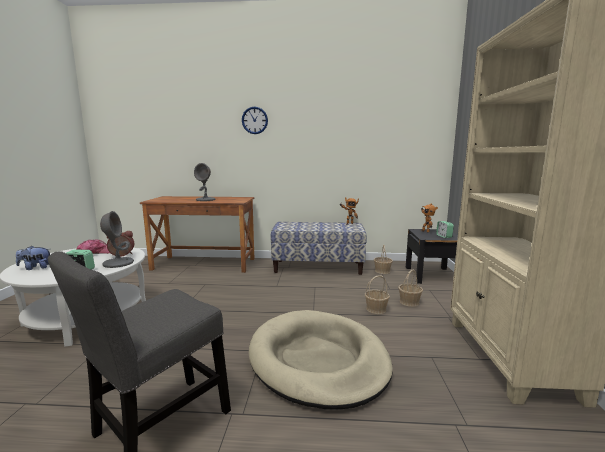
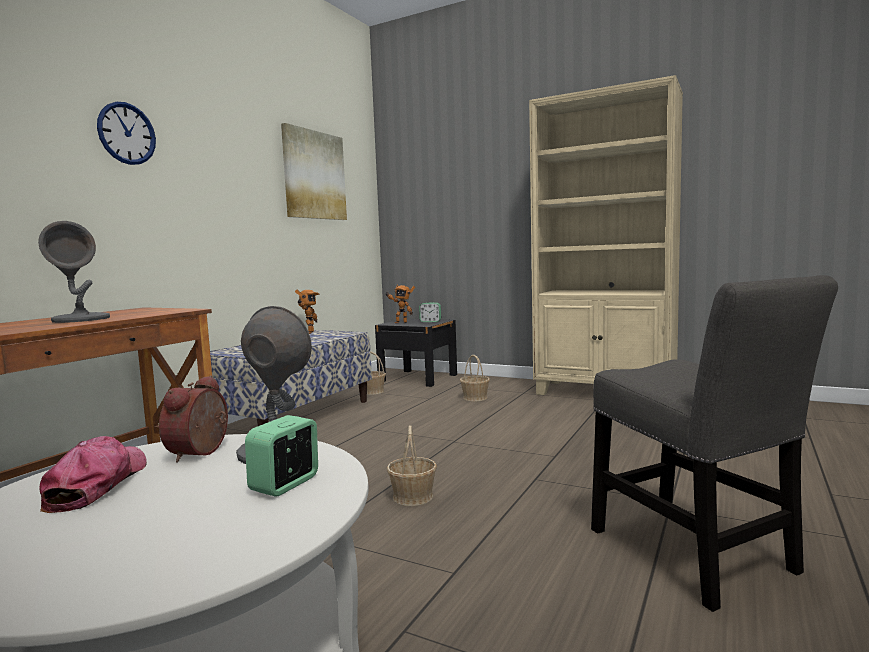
camera: 65 degrees left, 5 degrees down
plush toy [16,246,50,270] -> none
beige dog bed [249,310,393,410] -> none
basket [365,275,390,314] -> basket moved to [387,425,437,506]
none -> picture [281,123,347,220]

